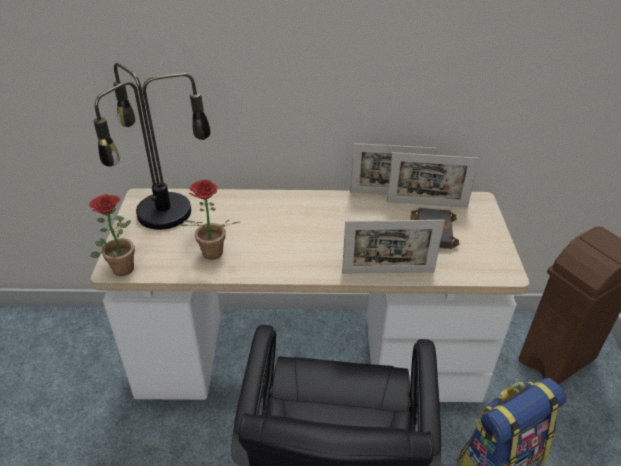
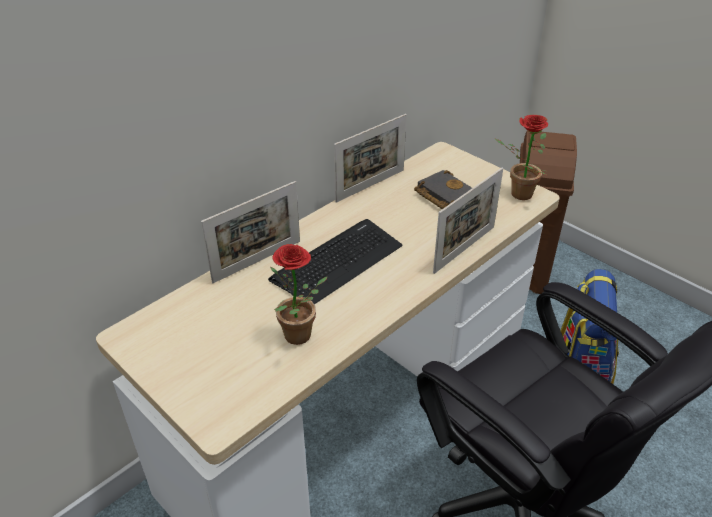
camera: 45 degrees left, 0 degrees up
potted plant [89,194,135,276] -> potted plant moved to [494,115,548,200]
table lamp [93,63,210,230] -> none
picture frame [387,152,479,208] -> picture frame moved to [201,181,300,283]
none -> keyboard [268,219,402,304]

